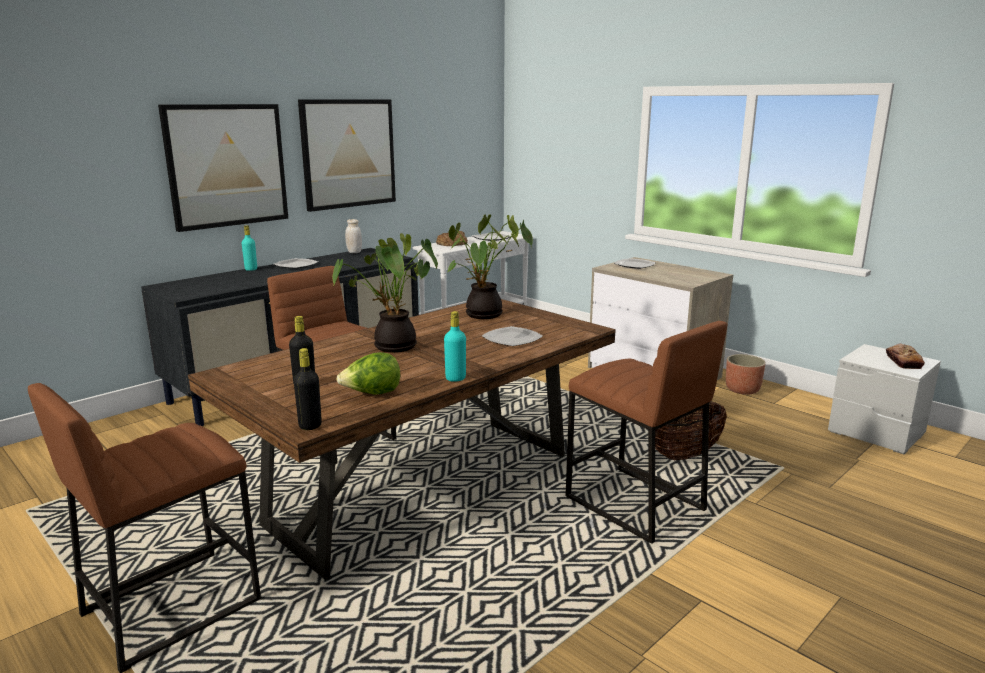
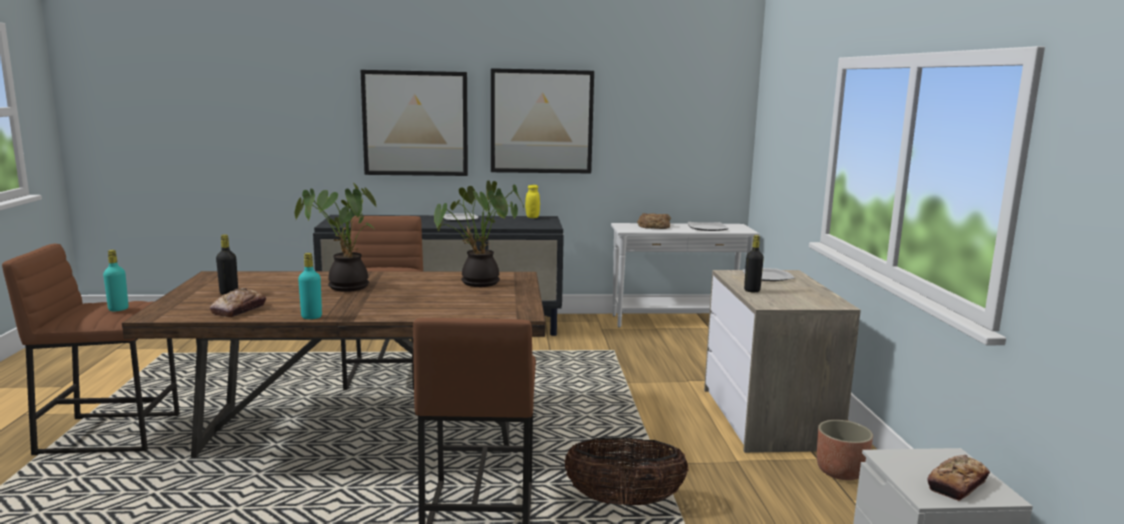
camera: 40 degrees right, 5 degrees down
turquoise bottle [242,225,257,271] -> turquoise bottle moved to [103,250,128,311]
black bottle [294,348,322,430] -> black bottle moved to [744,235,764,292]
lettuce [336,352,400,394] -> bread [210,288,266,317]
white jar [345,219,362,253] -> yellow jar [525,185,540,218]
plate [482,326,543,346] -> none

